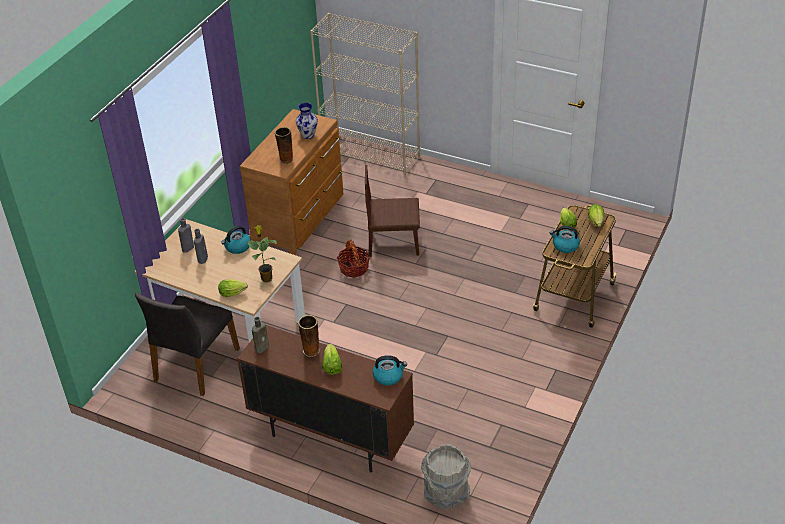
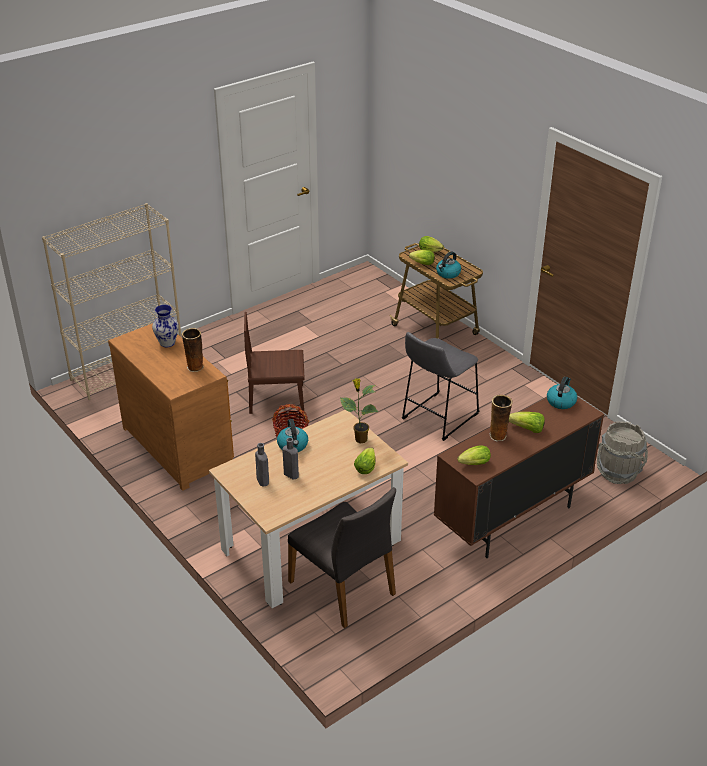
camera: 65 degrees left, 5 degrees down
brown bottle [252,317,269,353] -> lettuce [457,445,491,465]
brown chair [365,165,420,257] -> brown chair turned 60 degrees clockwise [244,312,305,414]
none -> grey stool [402,332,479,441]

